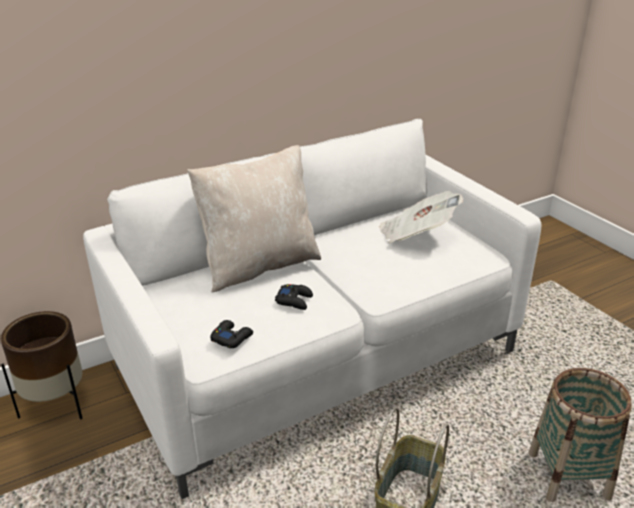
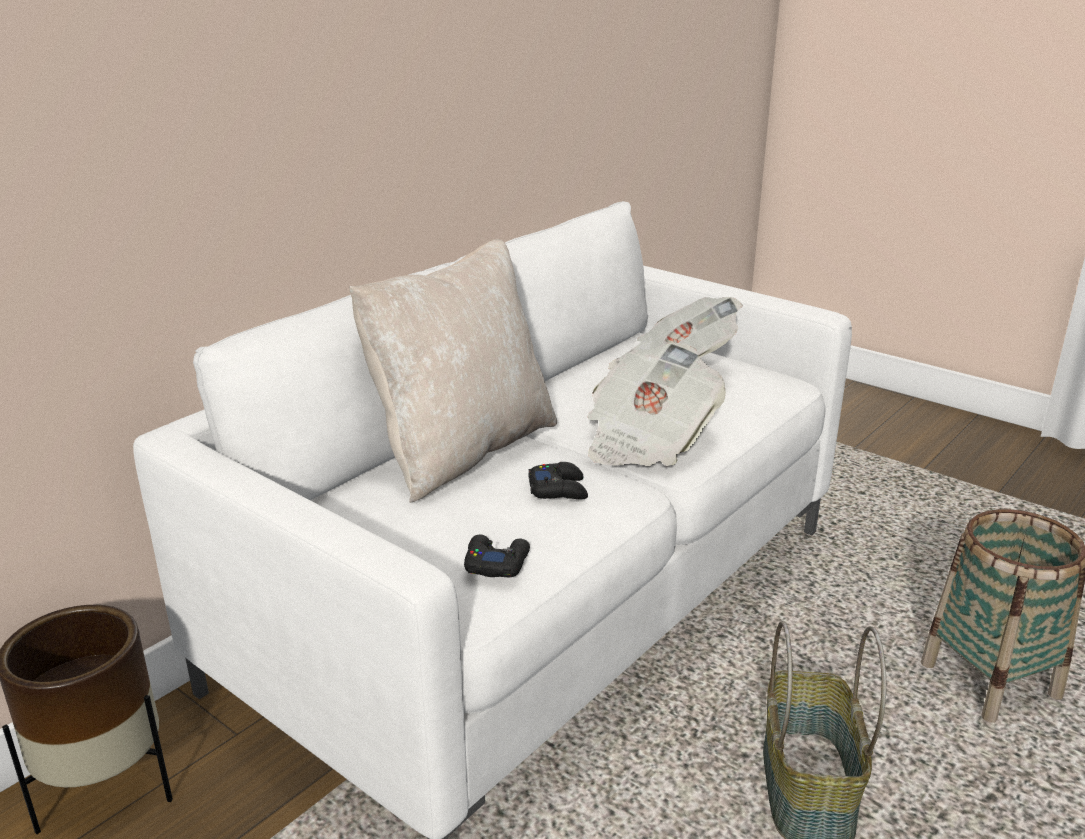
camera: 20 degrees left, 5 degrees down
none -> newspaper [587,343,726,466]

